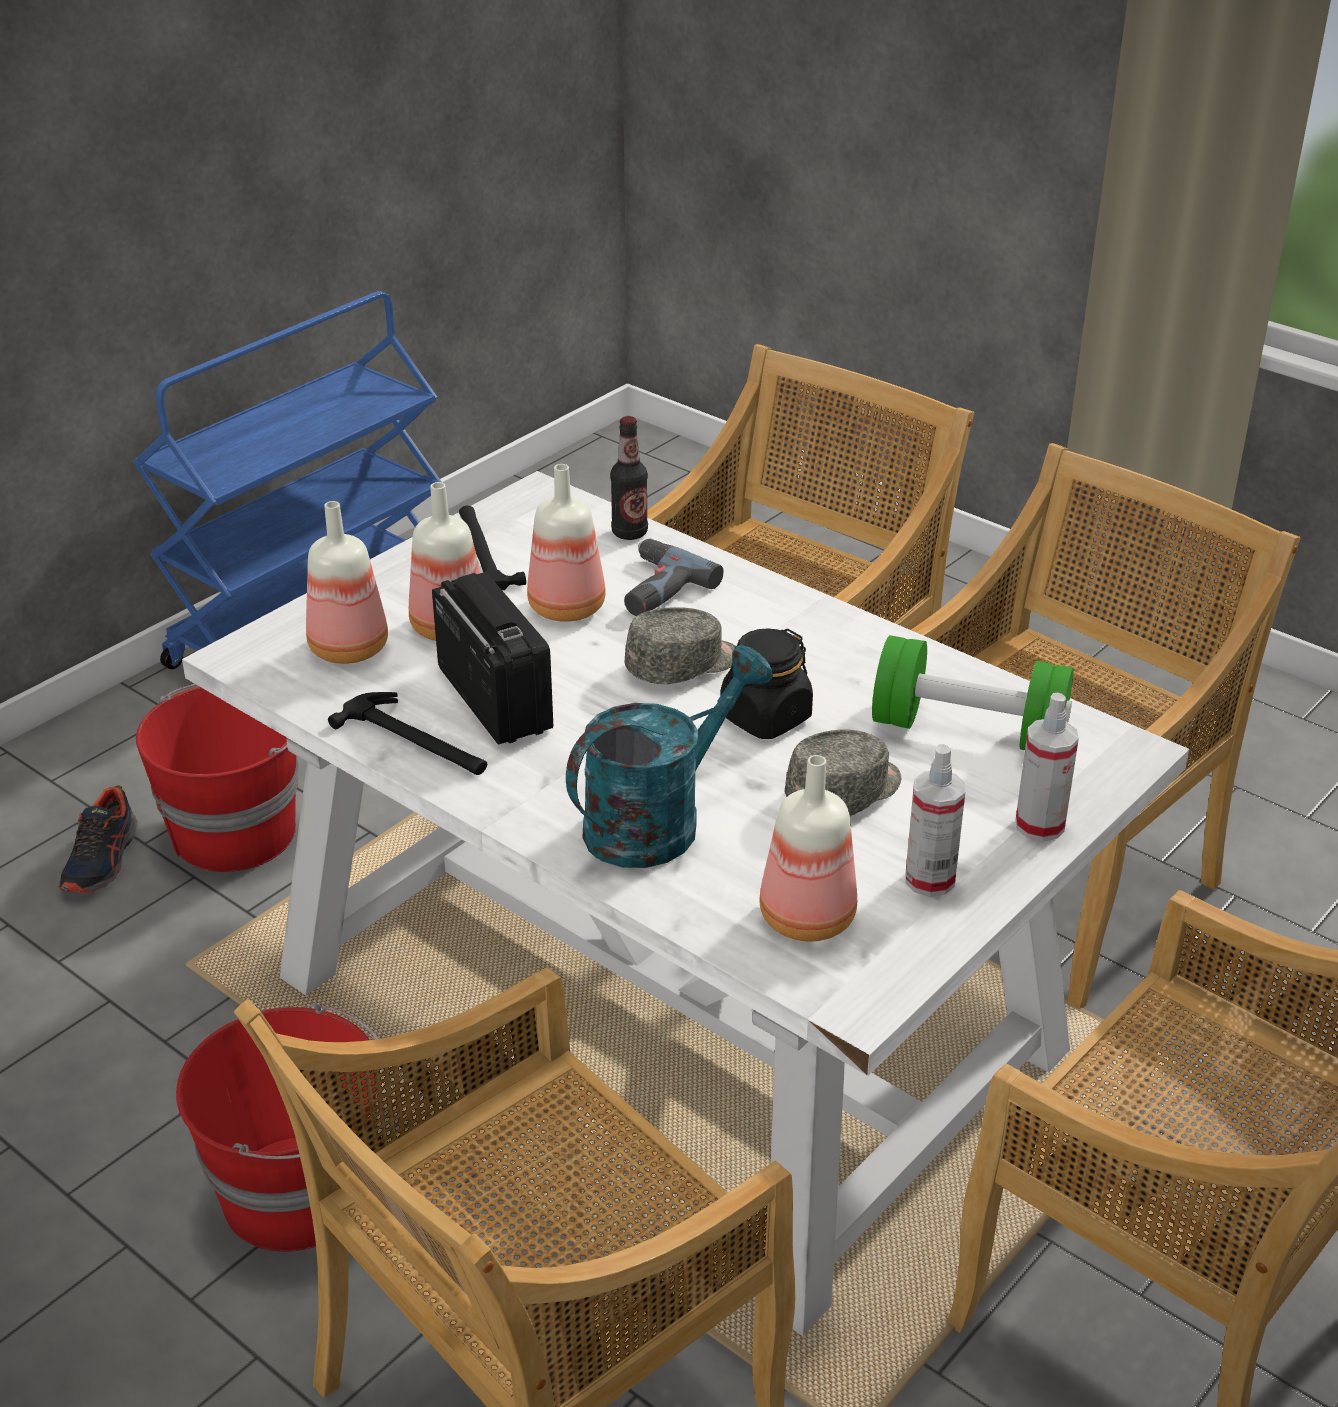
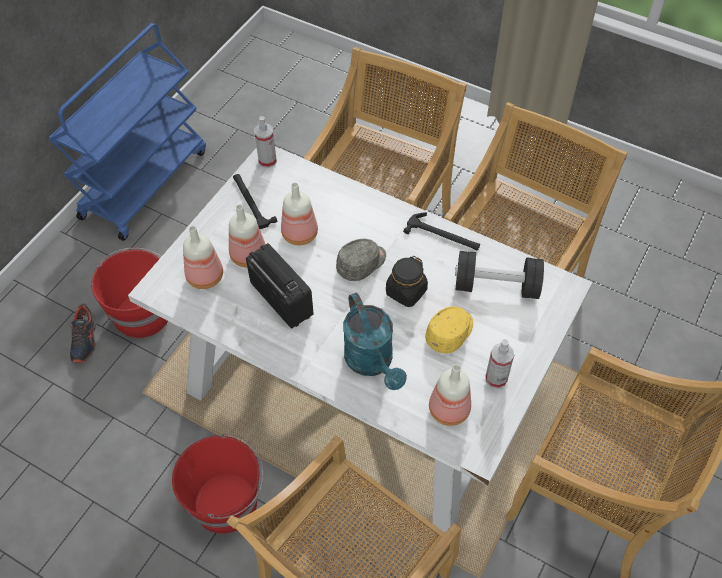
camera: 10 degrees left, 20 degrees up
hammer [328,692,487,775] -> hammer moved to [403,212,480,250]
turquoise watering can [566,645,773,868] -> turquoise watering can turned 120 degrees clockwise [343,293,407,390]
bottle [610,416,648,540] -> none
power drill [624,538,724,616] -> none
grey cap [785,730,902,816] -> yellow cap [425,306,473,354]
green dumbbell [872,635,1074,750] -> black dumbbell [455,251,544,299]
spray bottle [1016,693,1079,842] -> spray bottle moved to [254,116,277,168]

